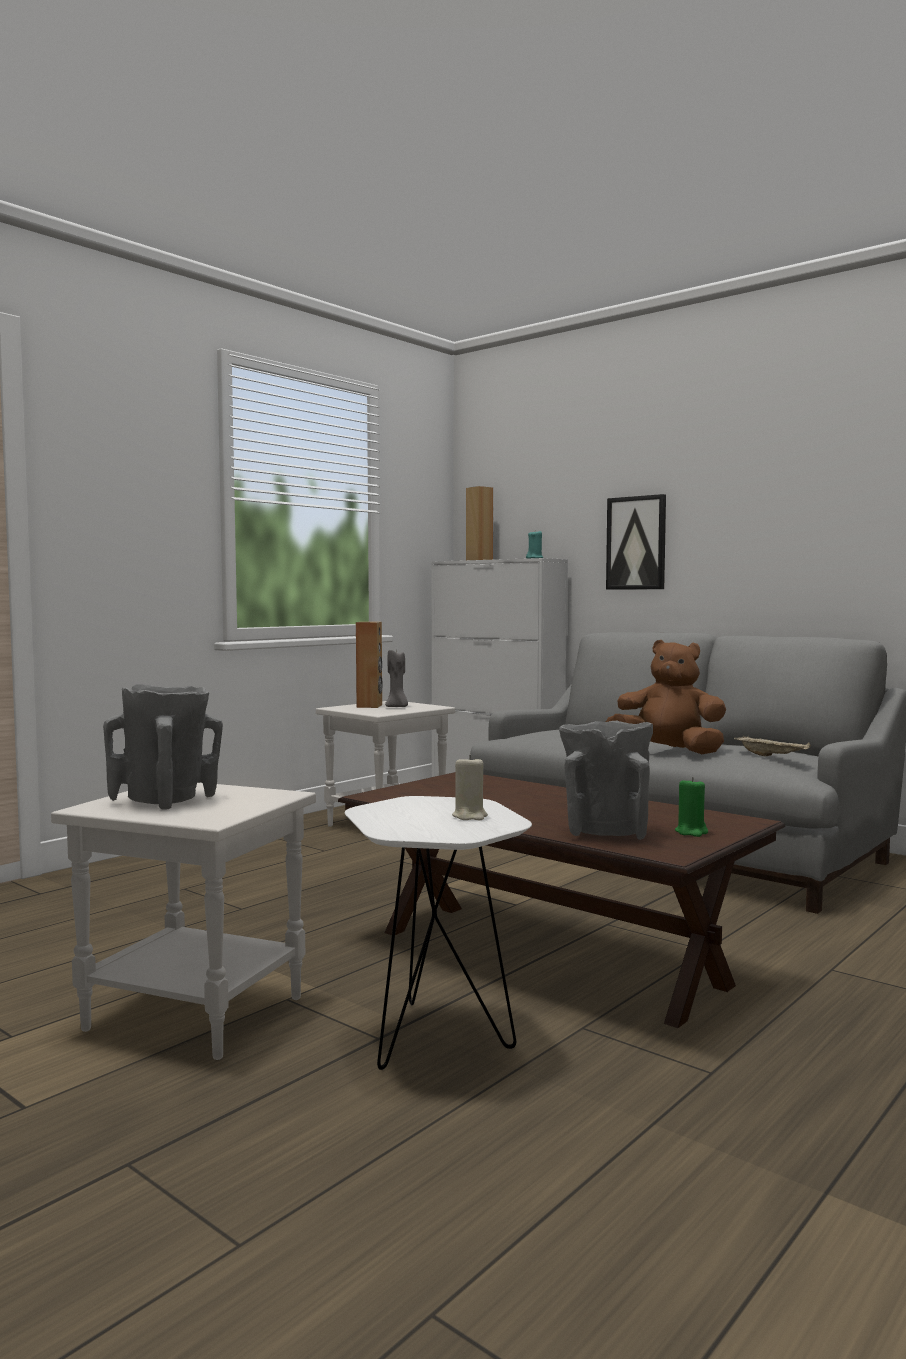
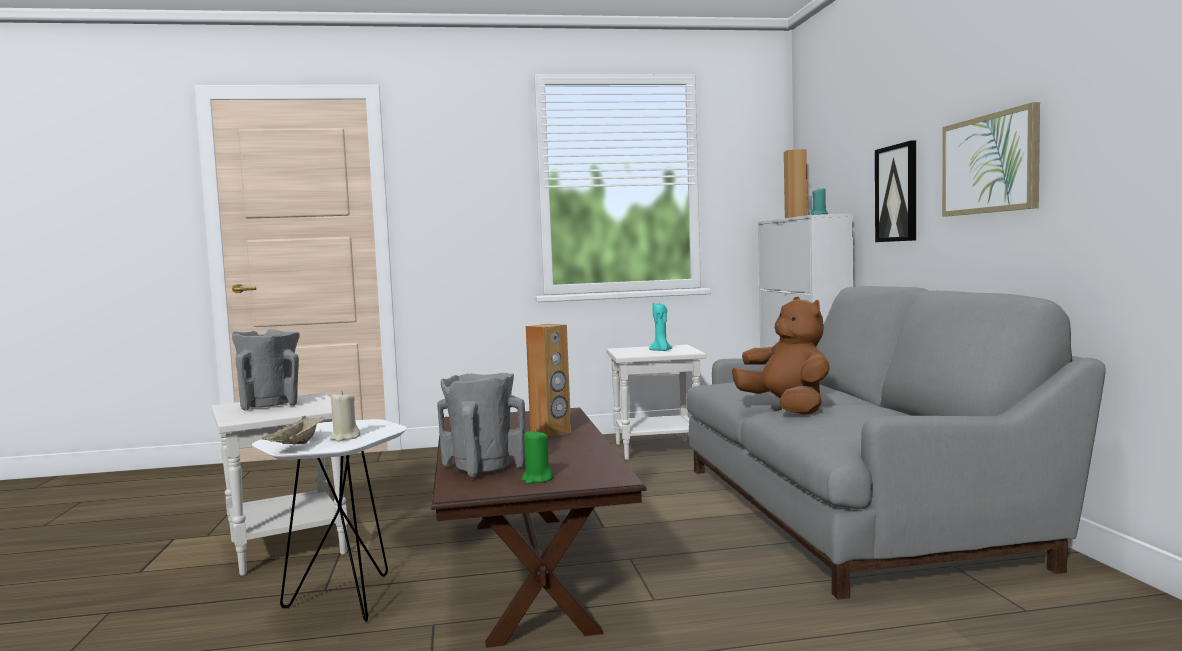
camera: 40 degrees right, 0 degrees up
brown speaker [356,622,383,708] -> brown speaker moved to [526,324,571,438]
grey candle [385,649,408,707] -> turquoise candle [649,303,672,351]
beige tray [734,736,811,757] -> beige tray moved to [262,416,325,444]
none -> picture [942,102,1040,217]

